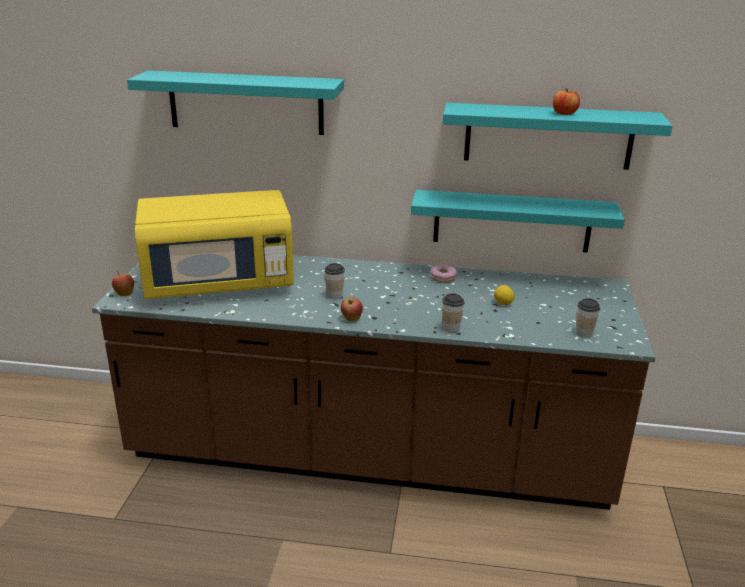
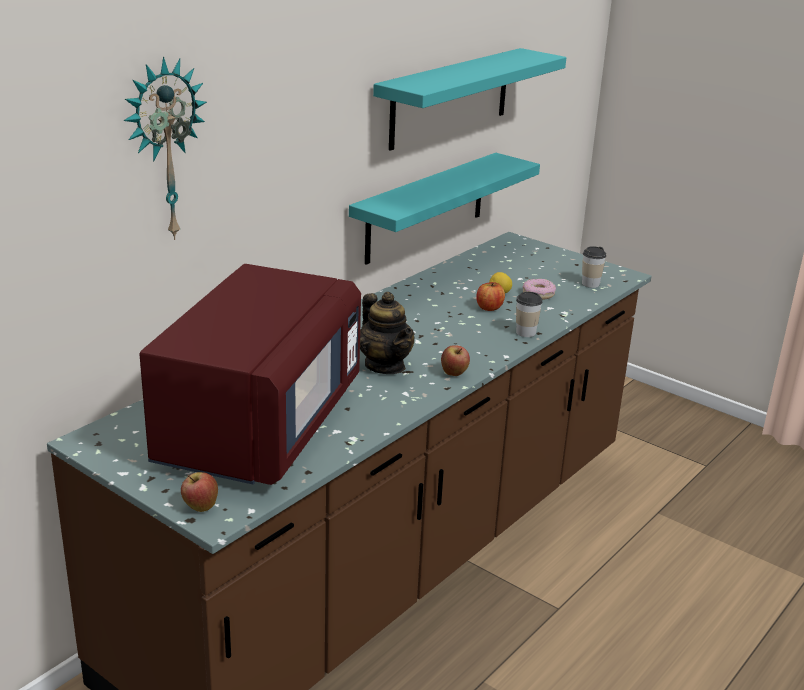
camera: 60 degrees left, 0 degrees up
turquoise shelf [127,70,344,135] -> wall clock [124,57,207,240]
yellow microwave [135,190,294,299] -> red microwave [139,264,361,485]
cup [324,263,345,299] -> teapot [360,292,414,374]
donut [431,265,458,282] -> donut moved to [523,279,556,300]
apple [553,88,580,115] -> apple moved to [476,282,505,311]

